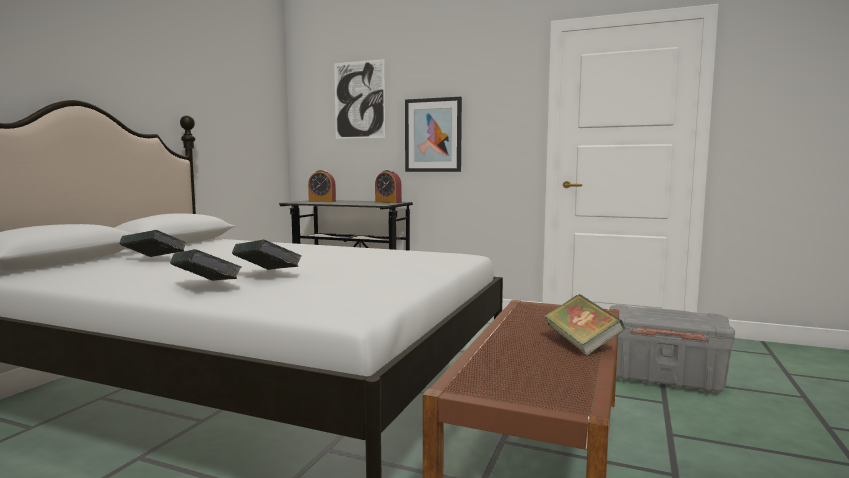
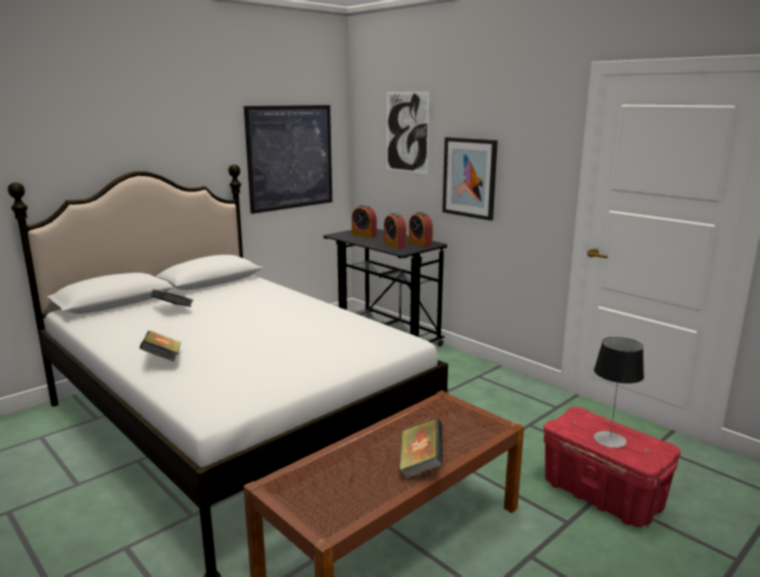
camera: 25 degrees right, 10 degrees up
book [232,239,302,270] -> none
grey storage box [610,305,735,393] -> red storage box [544,407,681,527]
none -> picture [244,105,332,214]
none -> alarm clock [384,213,406,249]
none -> table lamp [594,337,644,448]

